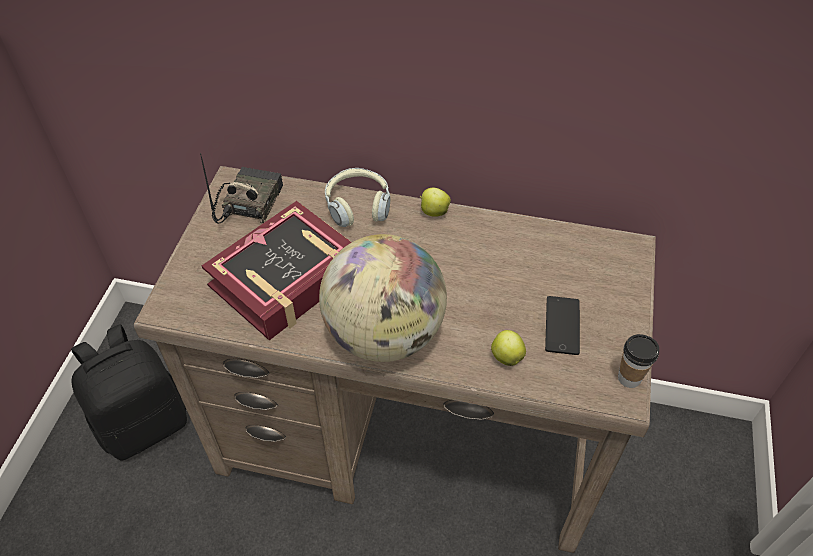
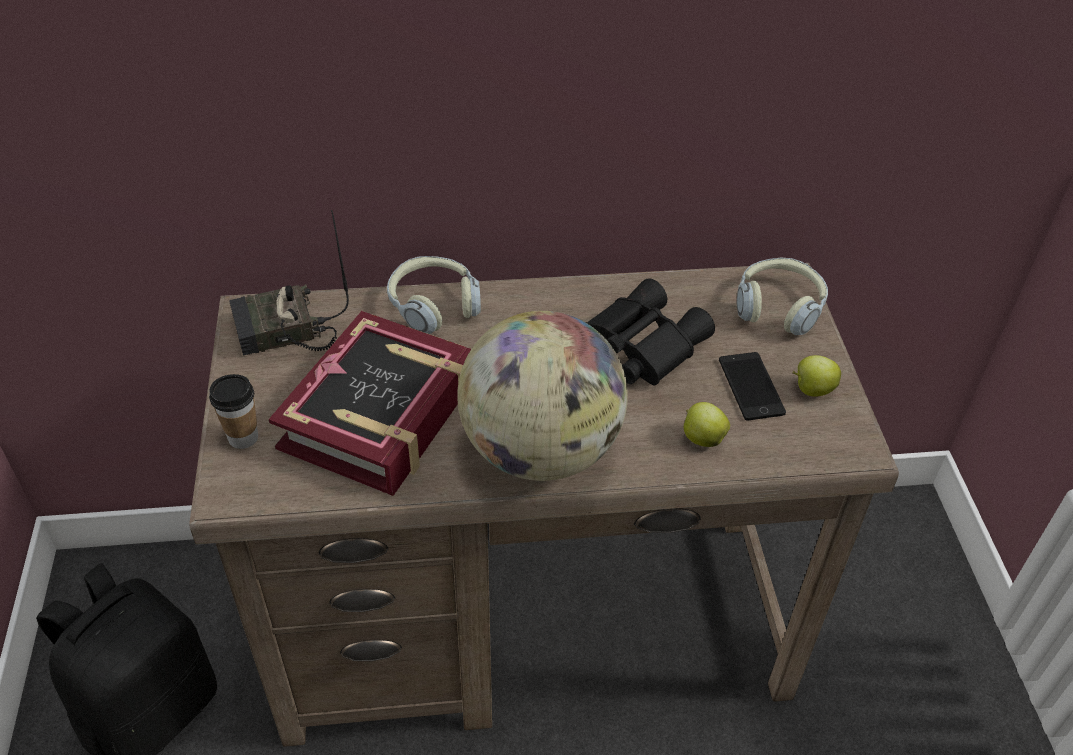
camera: 20 degrees left, 5 degrees down
radio [200,153,283,224] -> radio turned 105 degrees counterclockwise [229,210,349,355]
apple [420,188,451,217] -> apple moved to [793,355,841,397]
cup [618,334,659,388] -> cup moved to [209,374,258,449]
none -> black binoculars [586,278,715,385]
none -> headphones [737,258,828,335]

